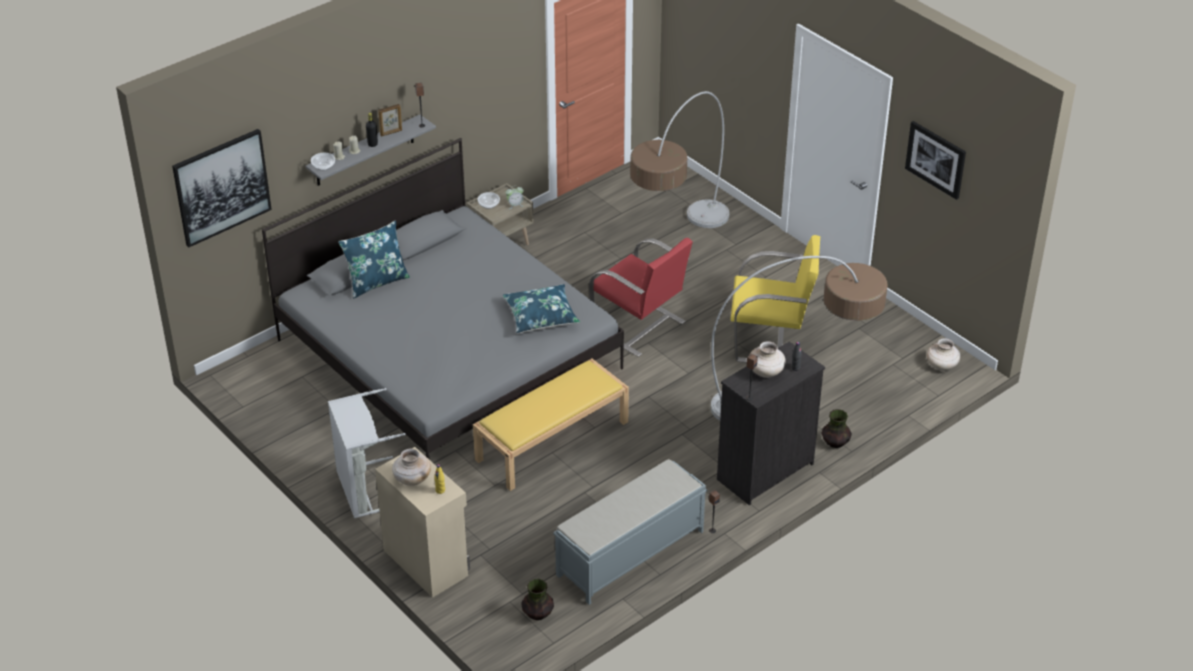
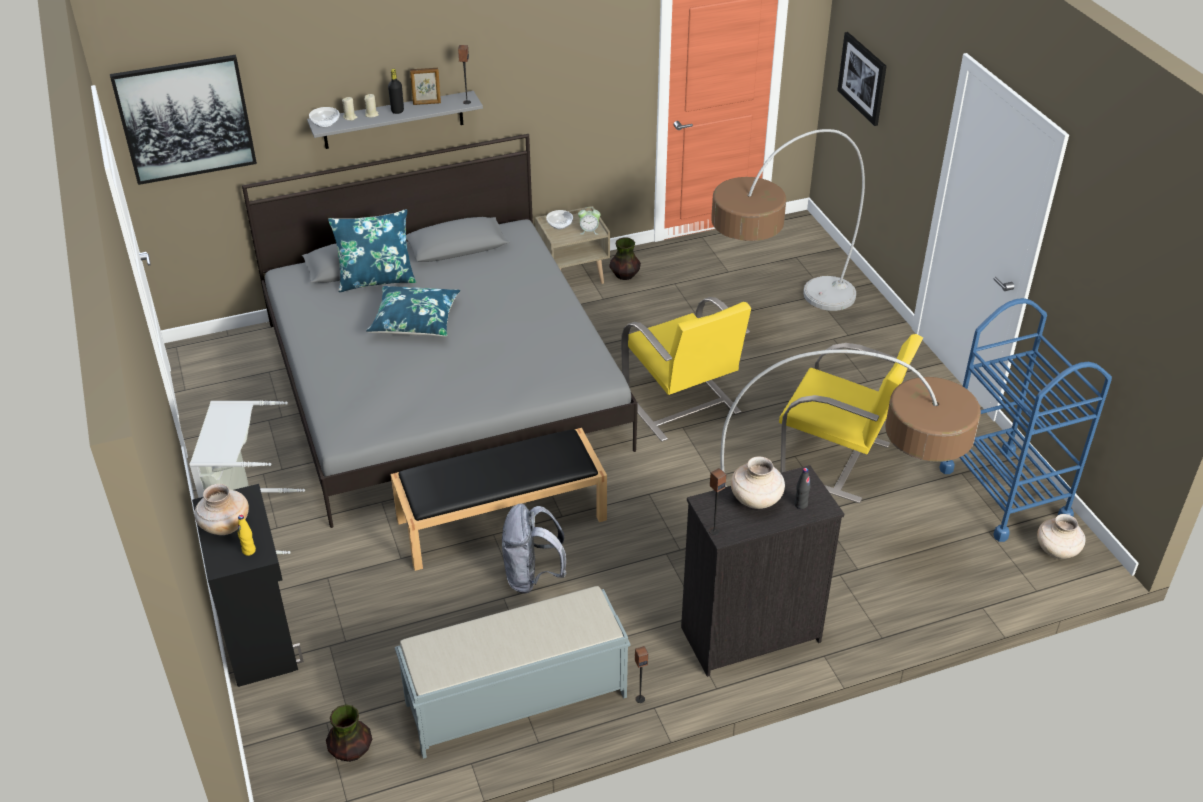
camera: 20 degrees right, 0 degrees up
beige cabinet [375,447,470,598] -> black cabinet [192,484,304,687]
yellow bench [473,359,629,491] -> black bench [390,428,607,571]
blue pillow [503,284,580,334] -> blue pillow moved to [366,286,460,337]
red armchair [589,238,693,357] -> yellow armchair [621,297,751,442]
vase [821,409,852,448] -> vase moved to [609,237,641,280]
picture [905,121,966,200] -> picture moved to [837,32,887,126]
none -> grey backpack [502,504,566,593]
none -> blue cart [939,298,1112,542]

